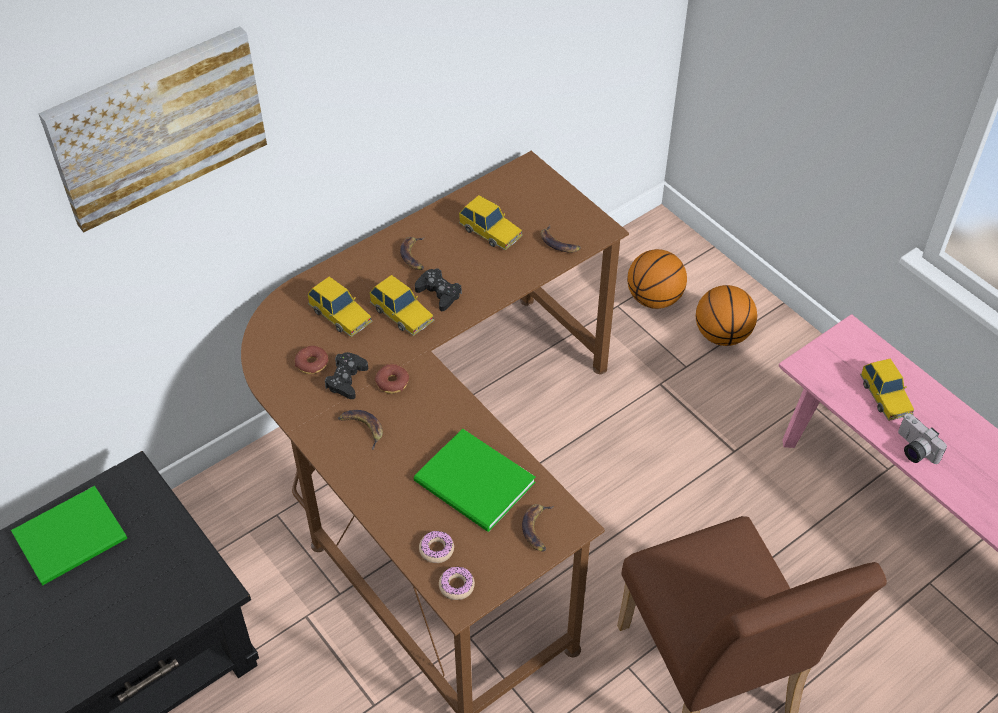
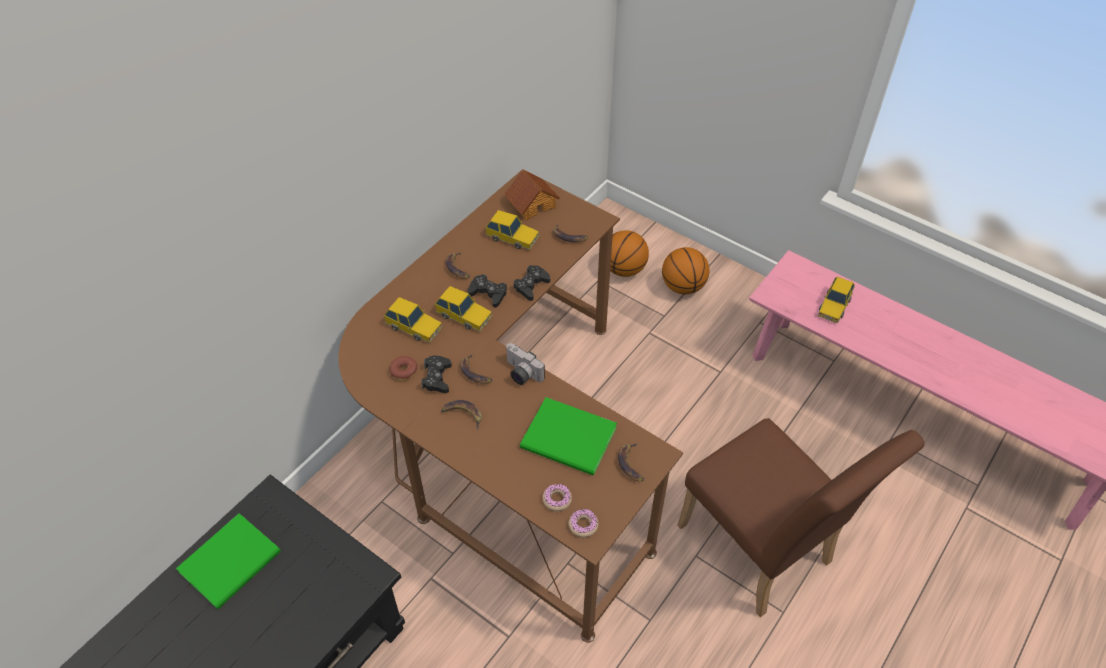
camera: 15 degrees left, 0 degrees up
picture [38,26,267,233] -> none
donut [375,364,409,394] -> banana [460,353,492,384]
toy car [860,358,914,421] -> toy car turned 60 degrees clockwise [817,277,855,324]
camera [898,413,947,464] -> camera moved to [506,343,545,385]
none -> toy house [504,169,560,220]
none -> black game controller [513,265,550,301]

